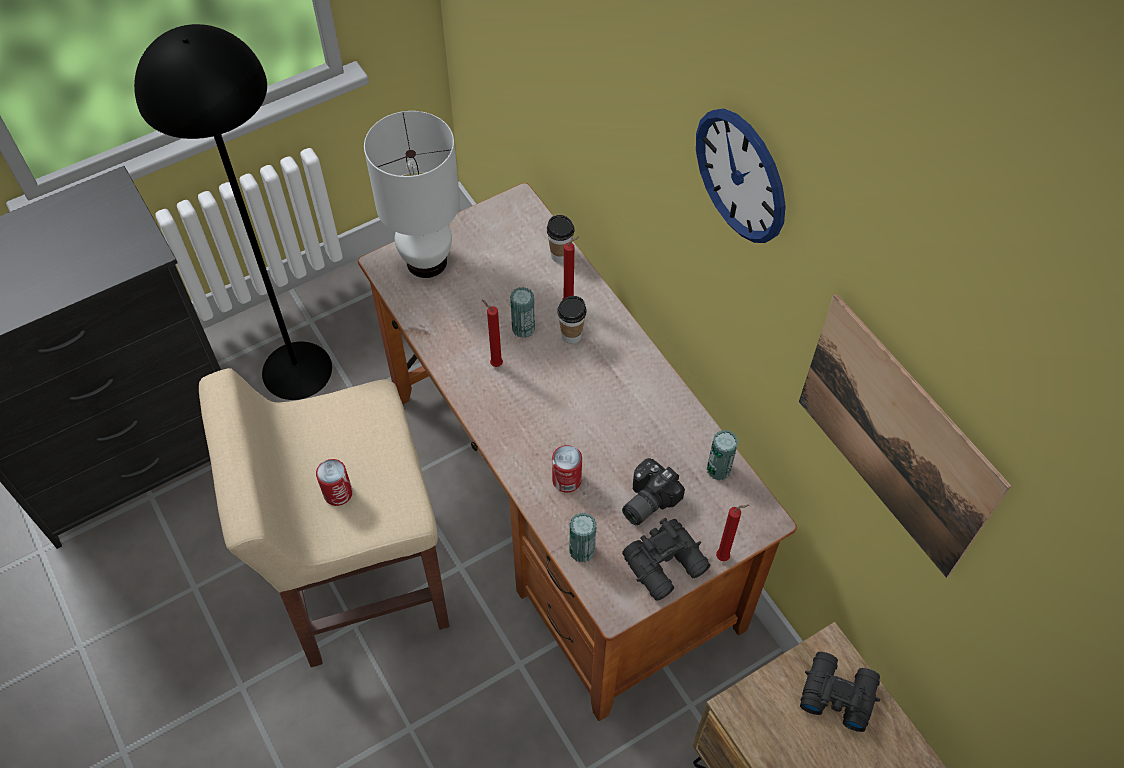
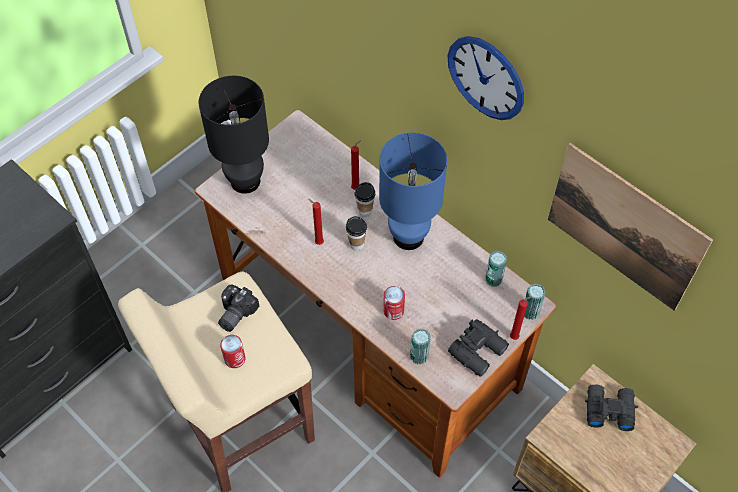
camera: 15 degrees left, 0 degrees up
black floor lamp [134,24,332,400] -> none
white table lamp [364,111,460,278] -> black table lamp [199,76,269,194]
can [510,287,535,338] -> can moved to [524,284,546,320]
cup [547,215,574,263] -> cup moved to [346,216,367,251]
camera [622,458,685,526] -> camera moved to [218,285,259,332]
none -> blue table lamp [379,133,447,250]

